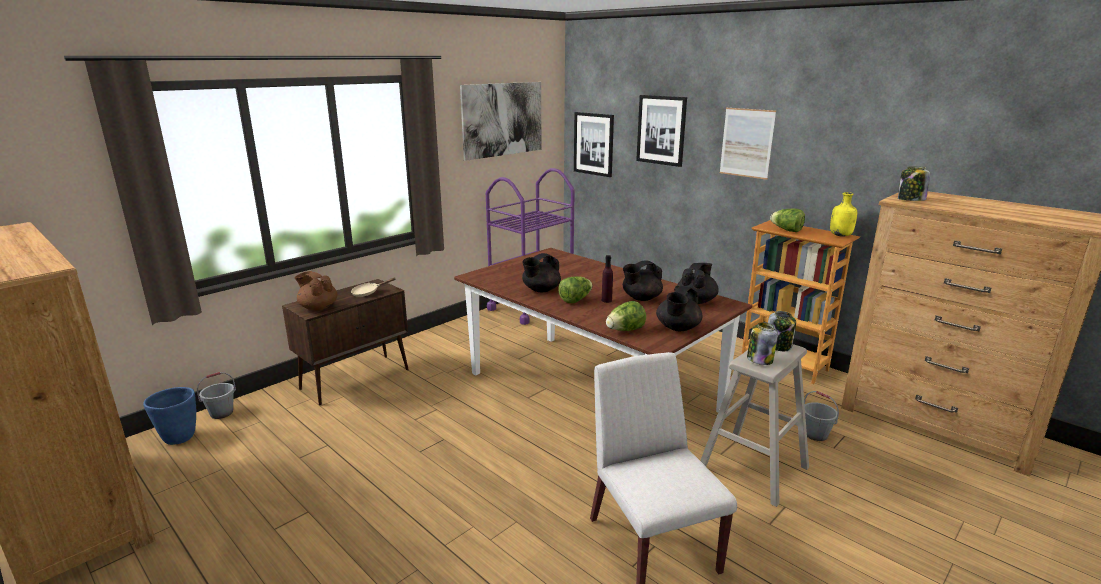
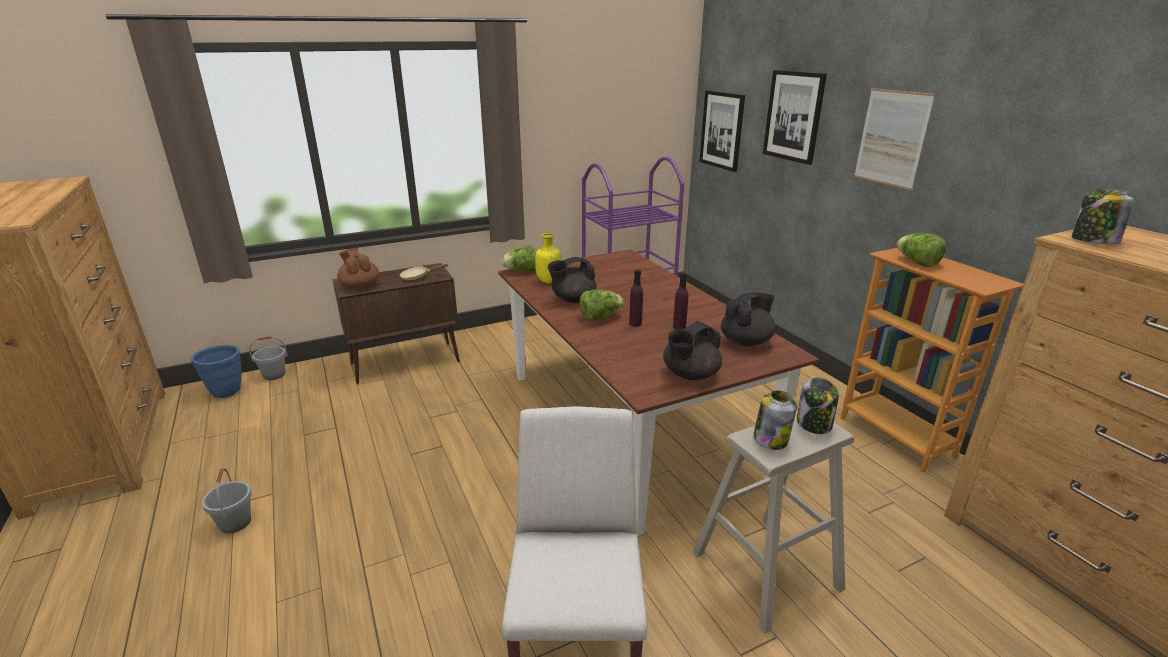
camera: 20 degrees right, 5 degrees up
picture [460,82,541,161] -> none
lettuce [606,301,646,331] -> lettuce moved to [501,246,537,272]
black teapot [623,260,663,301] -> purple bottle [673,272,688,329]
grey bucket [804,391,839,441] -> grey bucket moved to [202,468,252,533]
yellow bottle [830,192,857,237] -> yellow bottle moved to [535,233,562,284]

